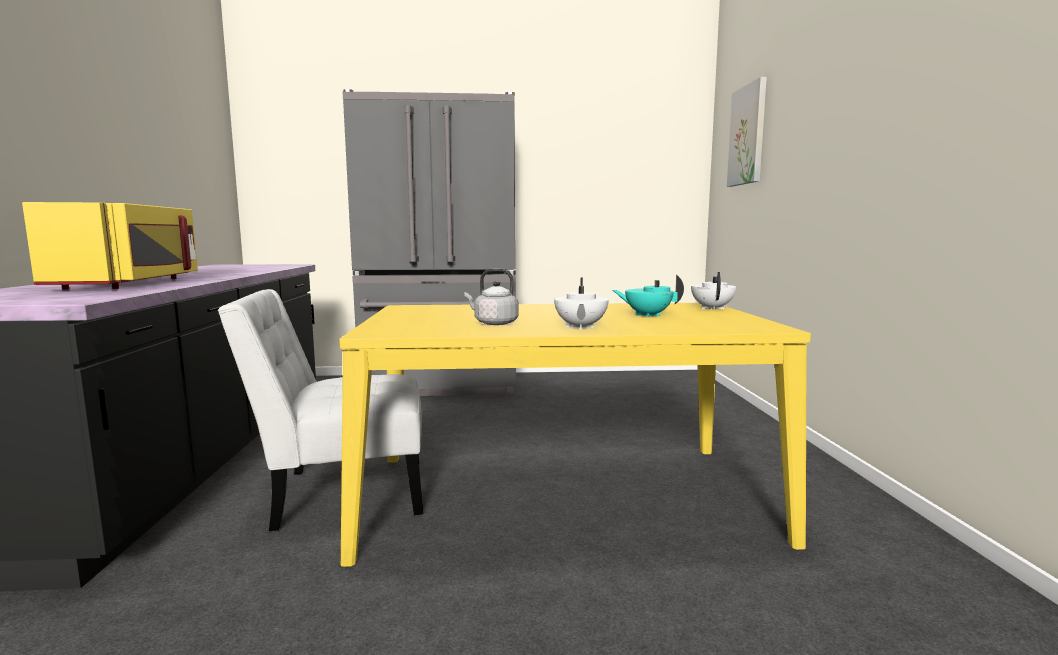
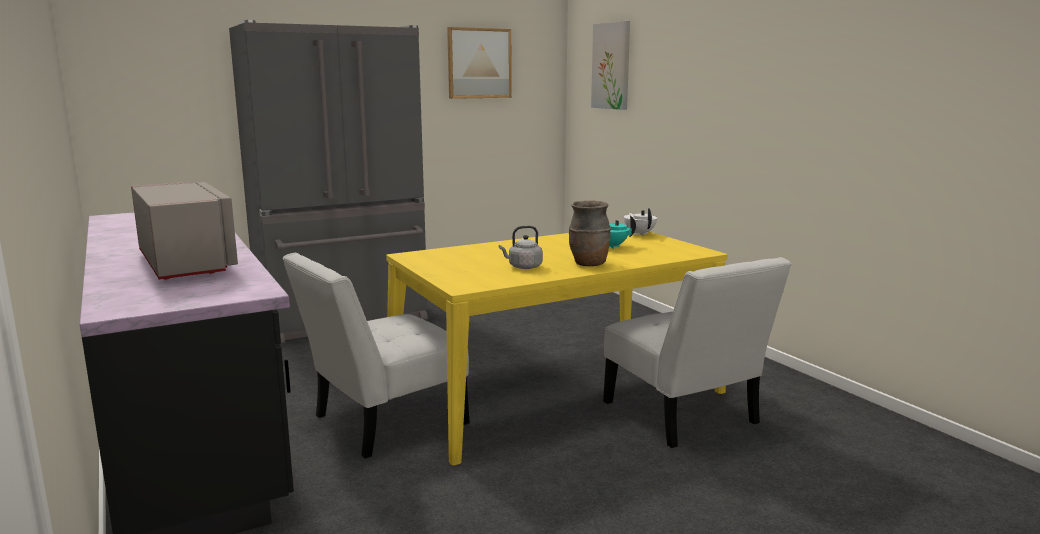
camera: 25 degrees left, 5 degrees up
yellow microwave [22,202,198,289] -> grey microwave [131,182,238,280]
white teapot [554,277,609,330] -> brown vase [569,200,611,266]
none -> picture [447,27,512,99]
none -> white chair [603,257,791,448]

